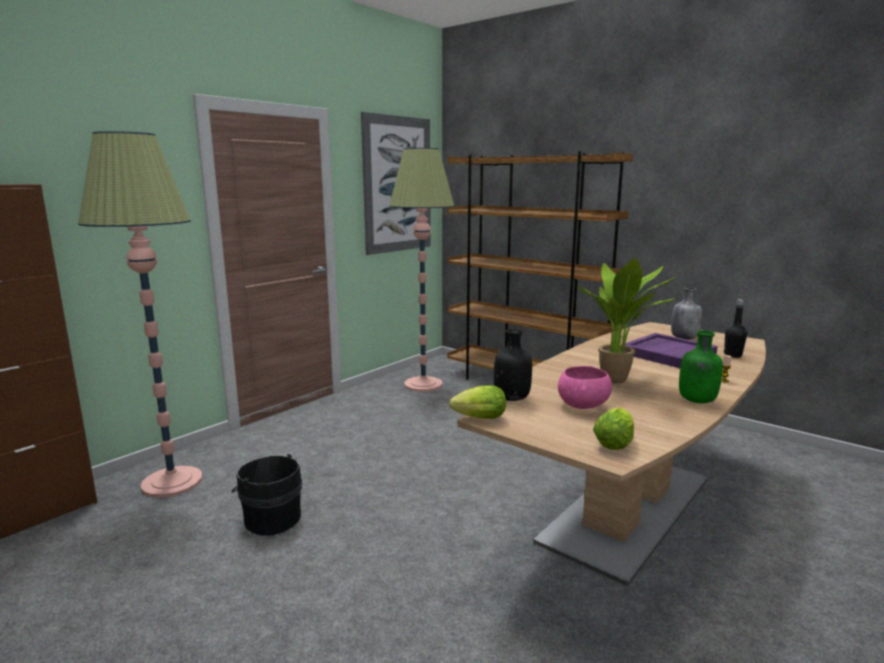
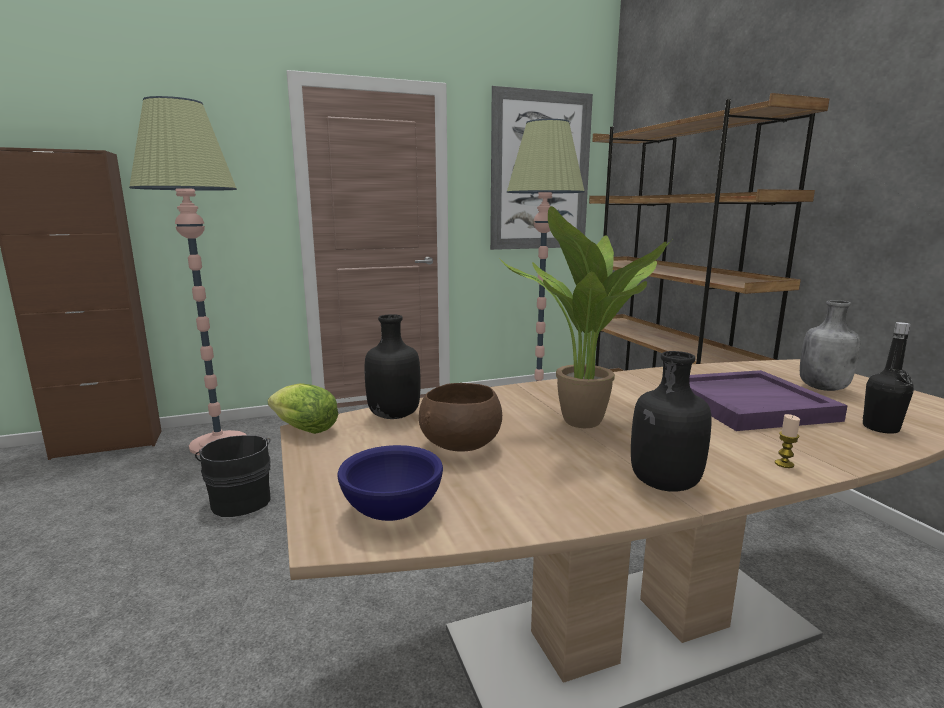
camera: 30 degrees right, 0 degrees up
pink bowl [558,366,612,409] -> brown bowl [419,383,502,452]
lettuce [593,408,634,450] -> blue bowl [337,445,443,521]
green bottle [679,330,723,403] -> black bottle [631,351,712,492]

